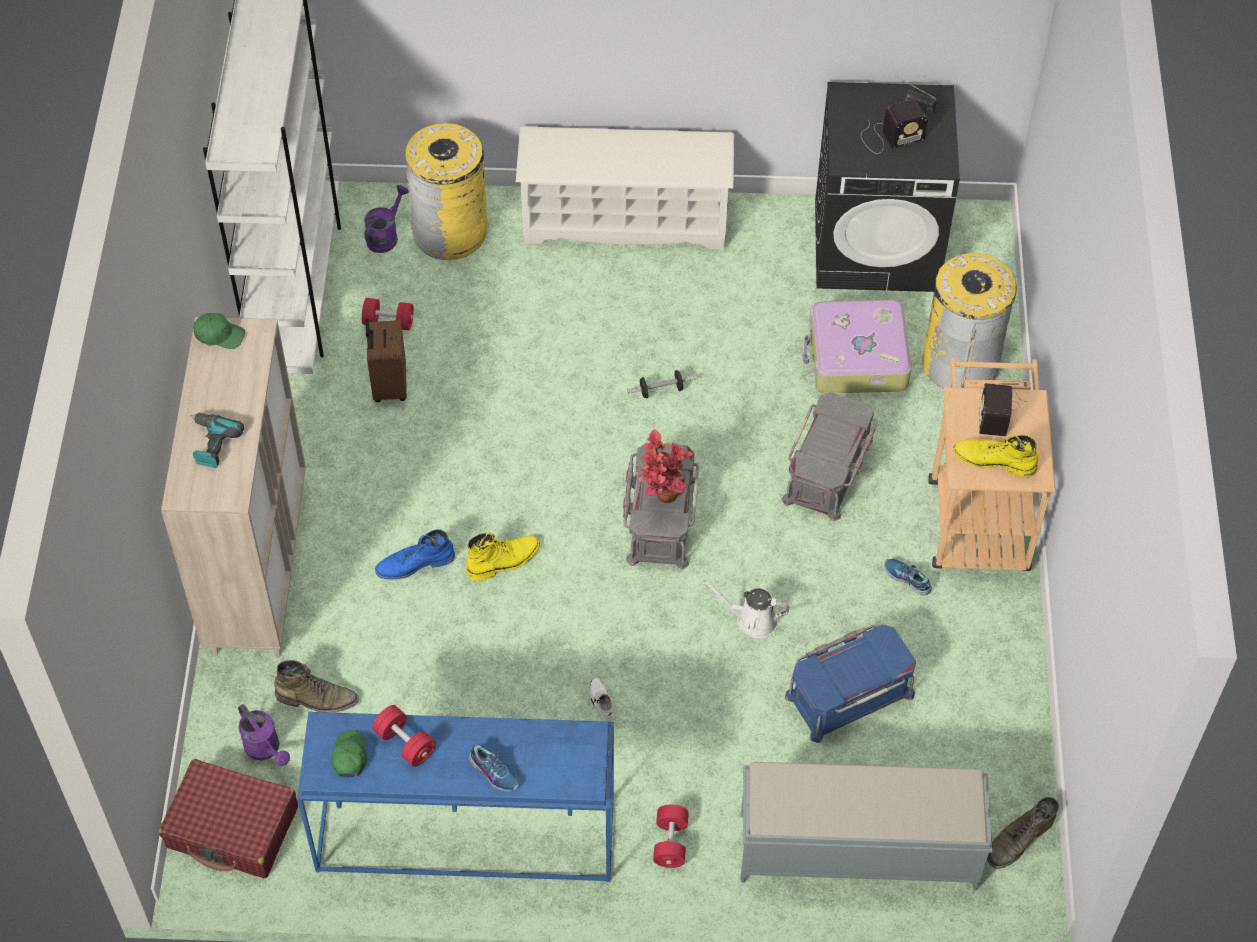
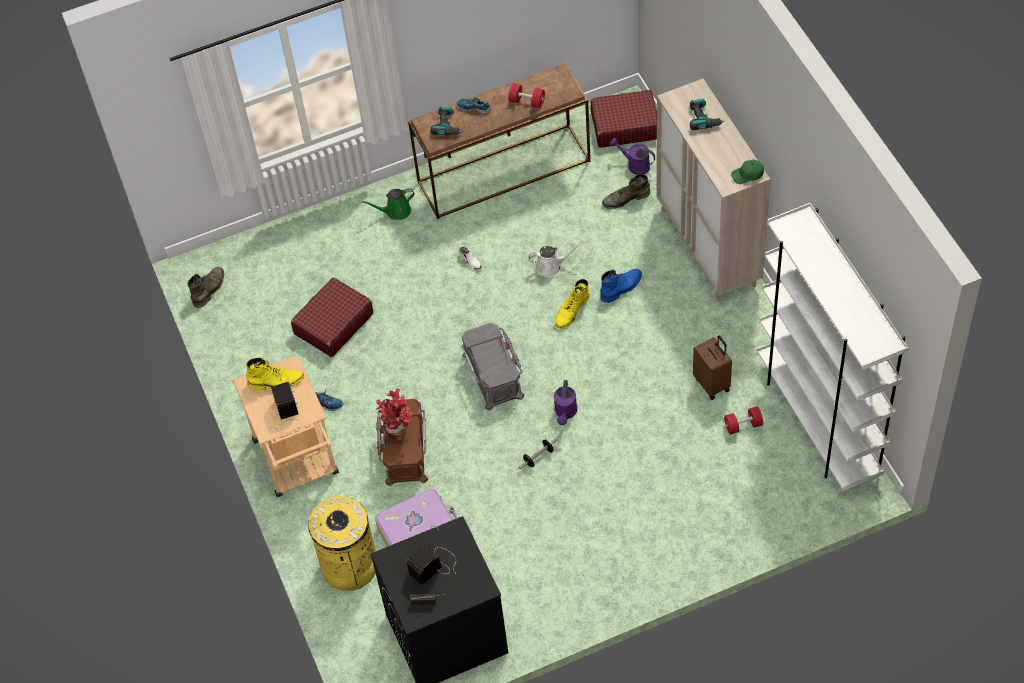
camera: 160 degrees right, 0 degrees up
blue console table [297,712,614,882] -> brown console table [408,64,591,219]
green cap [331,730,367,778] -> none
purple watering can [364,185,409,253] -> purple watering can moved to [554,380,577,425]
yellow trash can [405,123,487,260] -> none
white shoe rack [516,127,734,250] -> none
potted plant [637,429,693,503] -> potted plant moved to [376,388,412,441]
red dumbbell [653,805,689,868] -> green watering can [361,188,415,220]
white watering can [703,580,790,638] -> white watering can moved to [528,241,583,278]
grey bench [741,762,992,890] -> none
grey storage box [782,392,877,521] -> brown storage box [376,399,428,486]
blue storage box [785,624,916,743] -> red suitcase [291,277,373,357]
none -> power drill [430,107,463,135]

